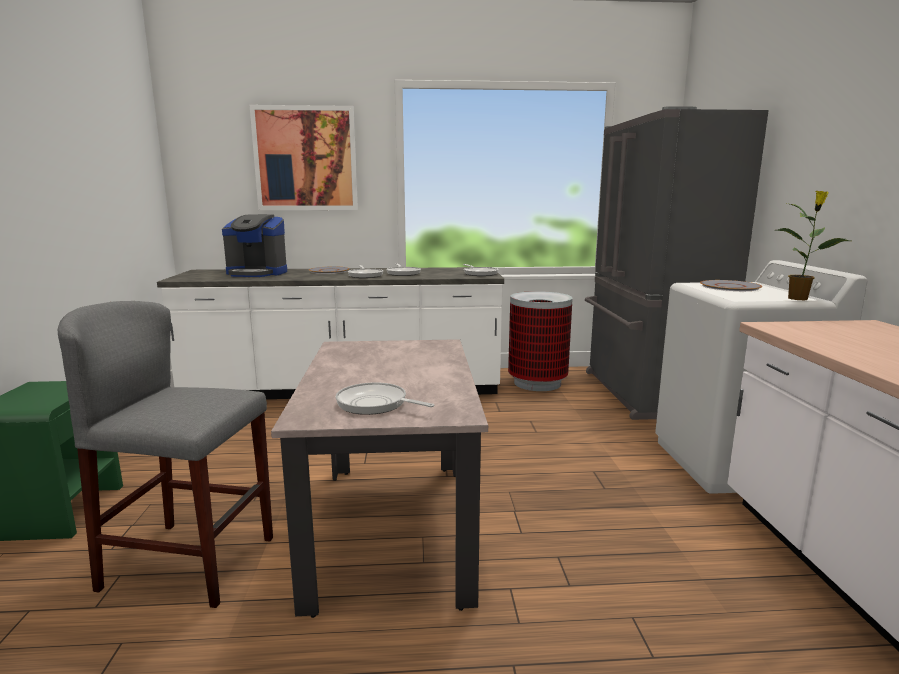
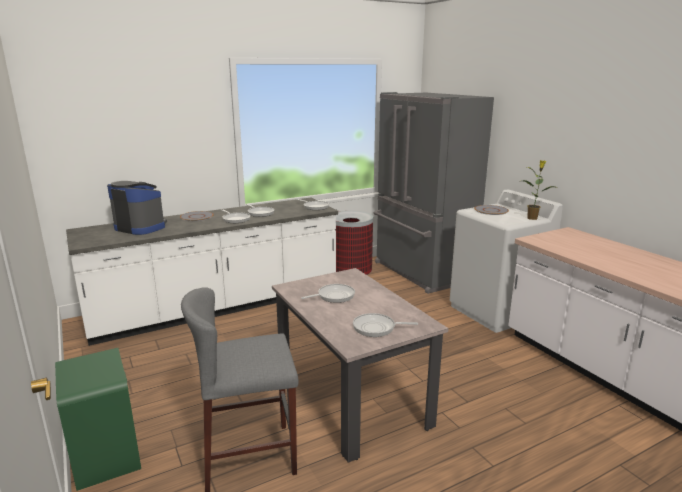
camera: 25 degrees left, 5 degrees up
coffee machine [222,214,287,277] -> coffee machine turned 135 degrees counterclockwise [107,181,167,235]
picture [250,105,358,210] -> none
none -> frying pan [301,284,355,303]

